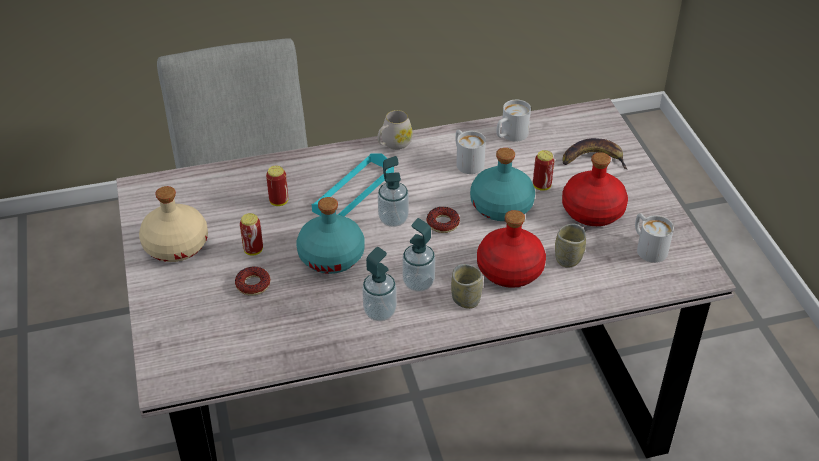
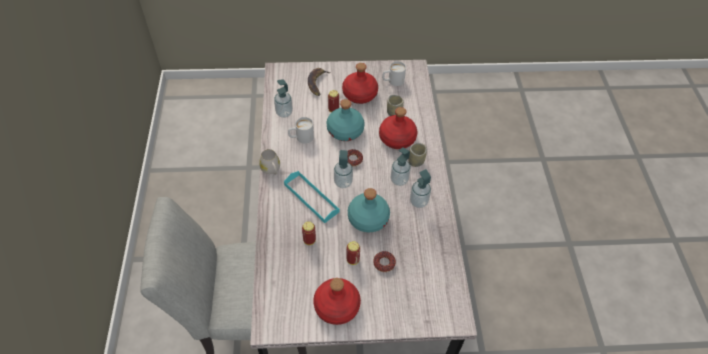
camera: 80 degrees left, 10 degrees up
beige bottle [139,186,208,262] -> red bottle [313,278,361,325]
white mug [496,100,531,142] -> soap dispenser [274,79,293,118]

